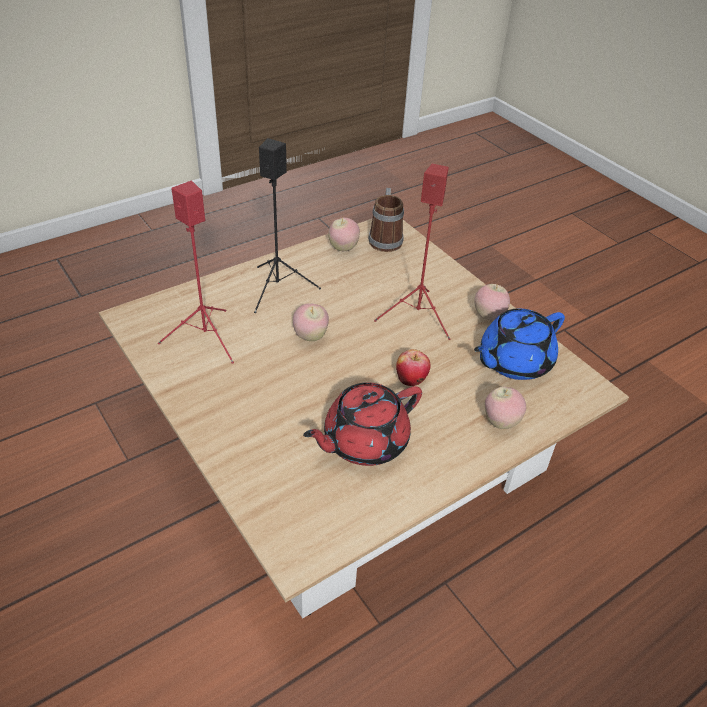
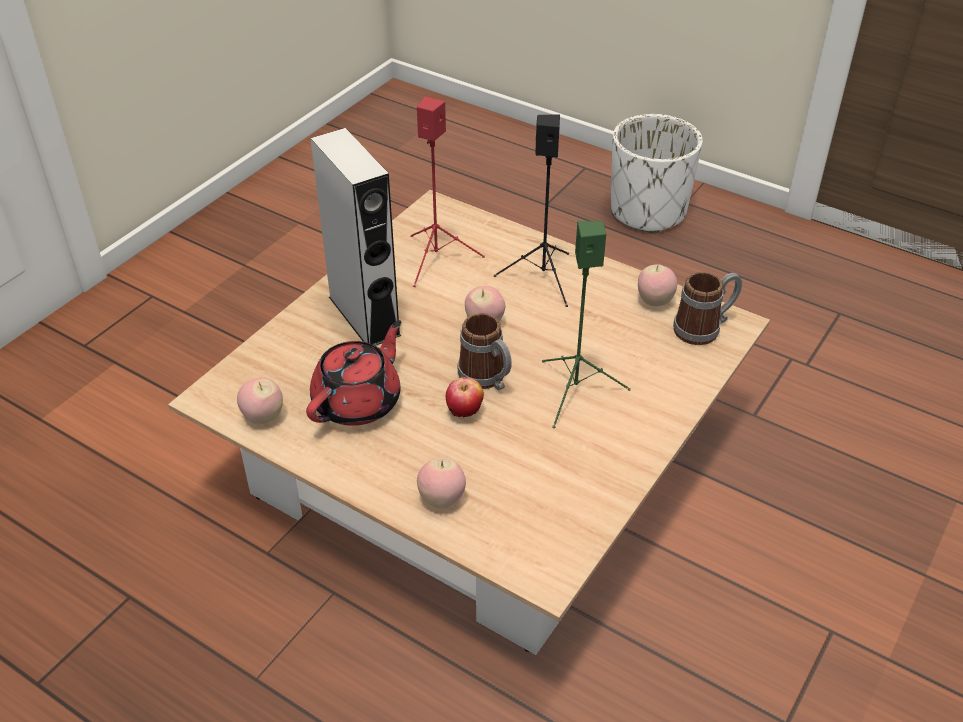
camera: 70 degrees right, 0 degrees up
red teapot [303,382,422,466] -> red teapot turned 90 degrees clockwise [306,320,401,426]
red speaker [374,164,450,340] -> green speaker [542,221,631,428]
apple [474,284,510,320] -> apple moved to [237,377,283,424]
blue teapot [474,308,565,380] -> none
none -> grey speaker [310,128,401,346]
none -> mug [458,313,512,390]
none -> white planter [611,114,703,234]

